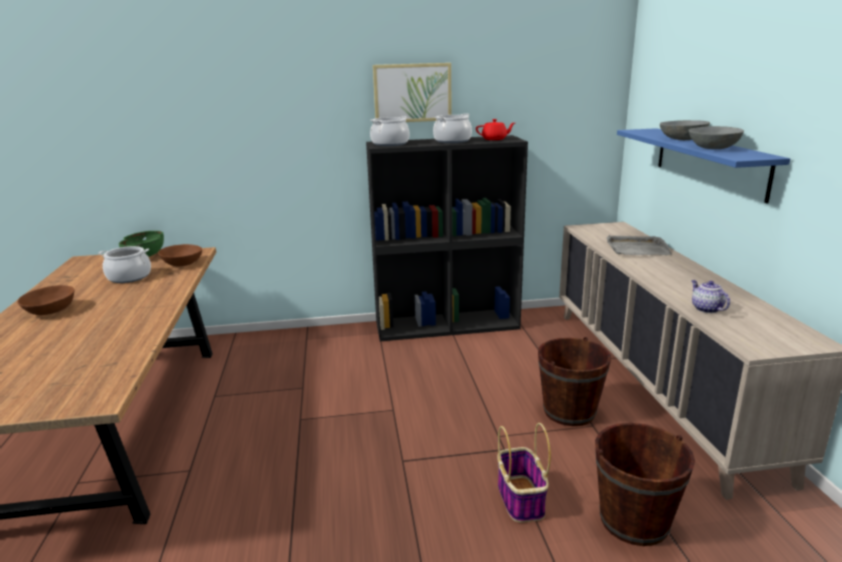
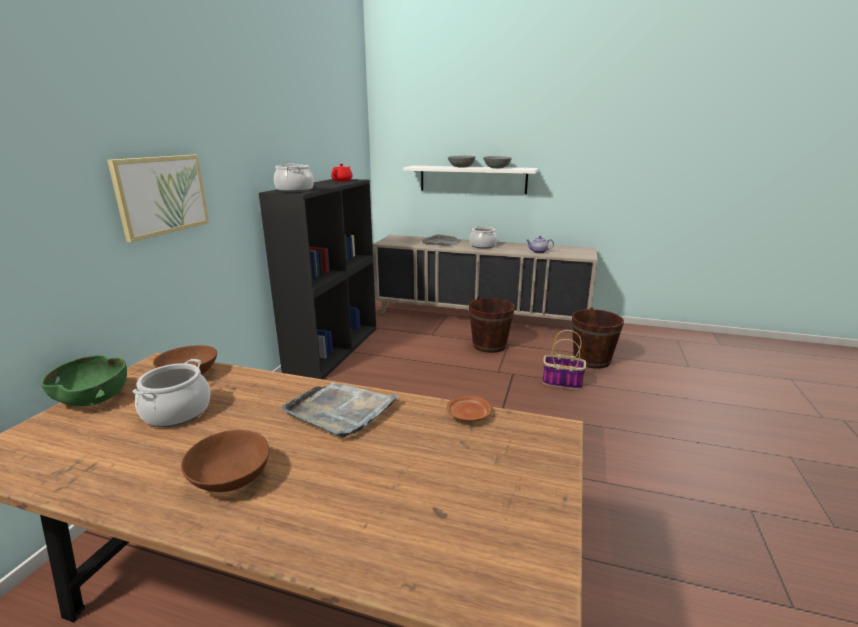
camera: 65 degrees left, 0 degrees up
picture [373,63,452,122] -> picture moved to [107,155,209,242]
cooking pot [433,113,472,143] -> cooking pot moved to [469,226,497,249]
blue shelf [617,128,790,203] -> white shelf [403,166,538,194]
none -> grey tray [282,382,401,438]
none -> brown plate [446,396,491,422]

